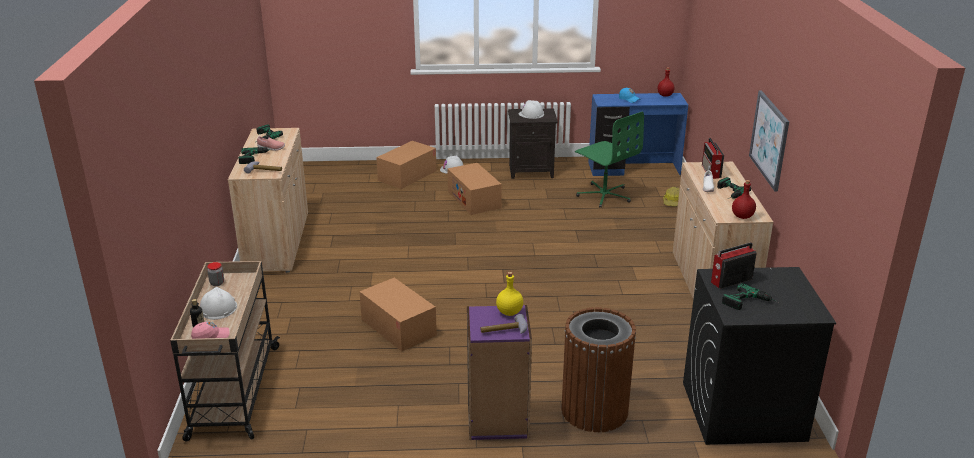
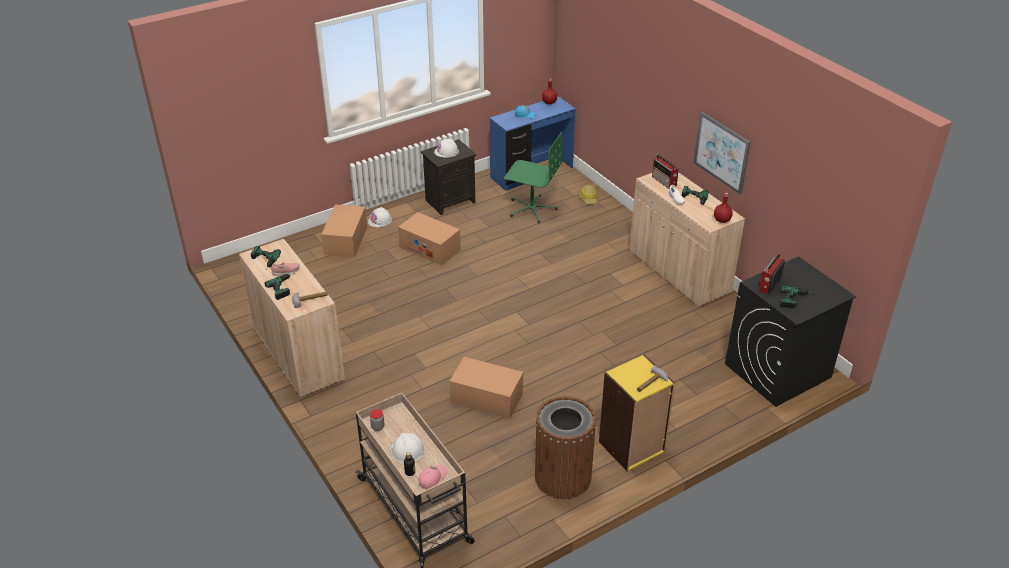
camera: 30 degrees left, 10 degrees up
purple bookcase [467,305,532,440] -> yellow bookcase [599,355,675,472]
yellow bottle [496,272,523,316] -> none
brown trash can [562,307,636,432] -> brown trash can moved to [535,396,596,499]

